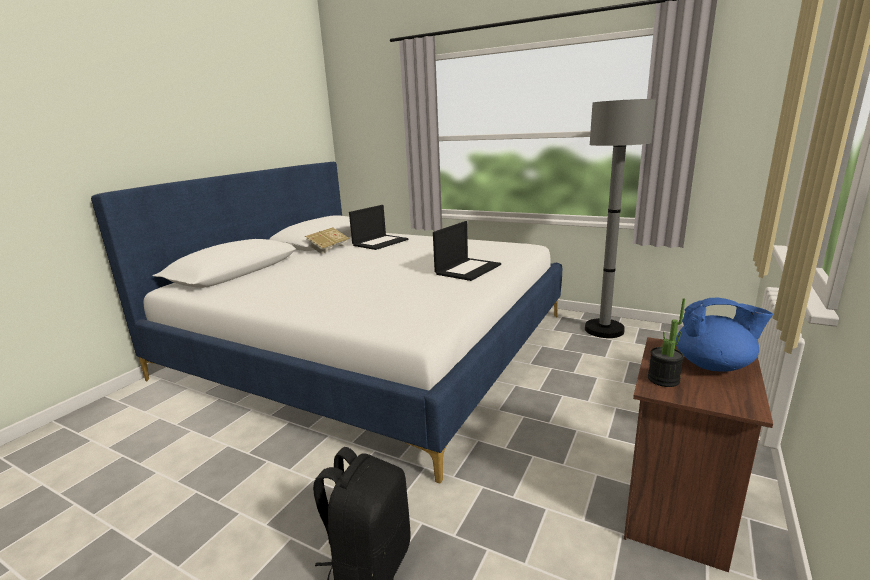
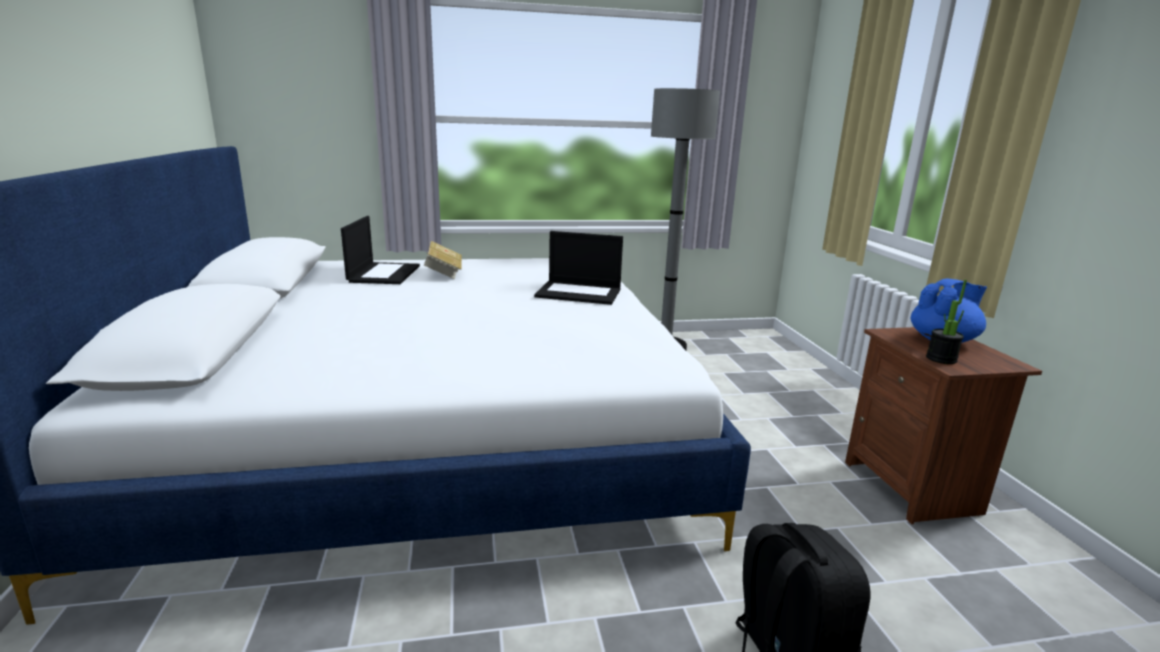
camera: 40 degrees left, 0 degrees up
book [305,227,350,255] -> book moved to [424,241,462,279]
laptop [433,221,501,281] -> laptop turned 105 degrees clockwise [534,231,623,305]

